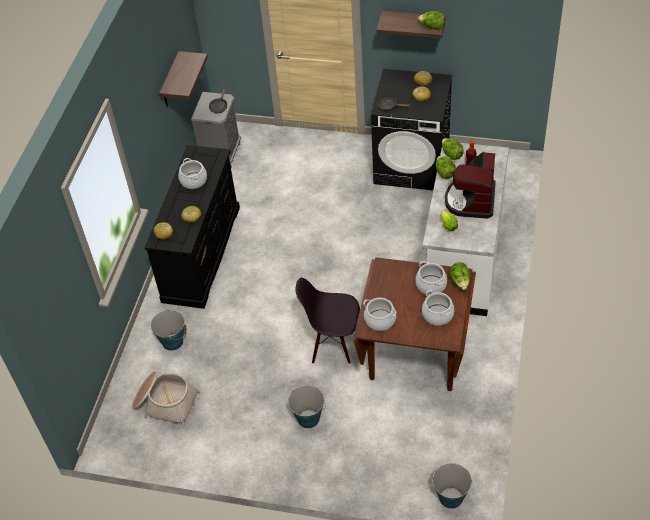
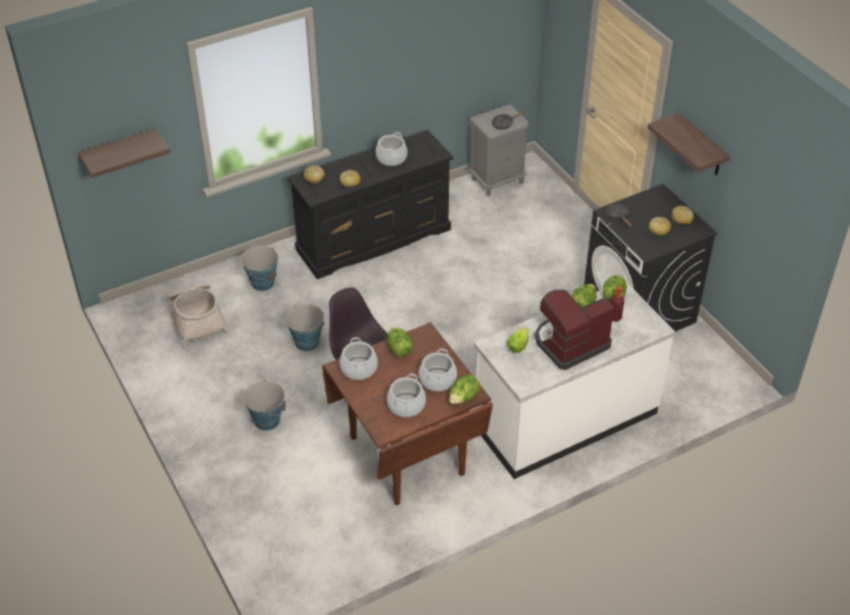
camera: 45 degrees right, 5 degrees down
shelf [159,51,208,106] -> shelf moved to [78,129,170,178]
lettuce [418,11,445,30] -> lettuce moved to [387,327,413,357]
bucket [432,463,472,509] -> bucket moved to [285,304,325,351]

